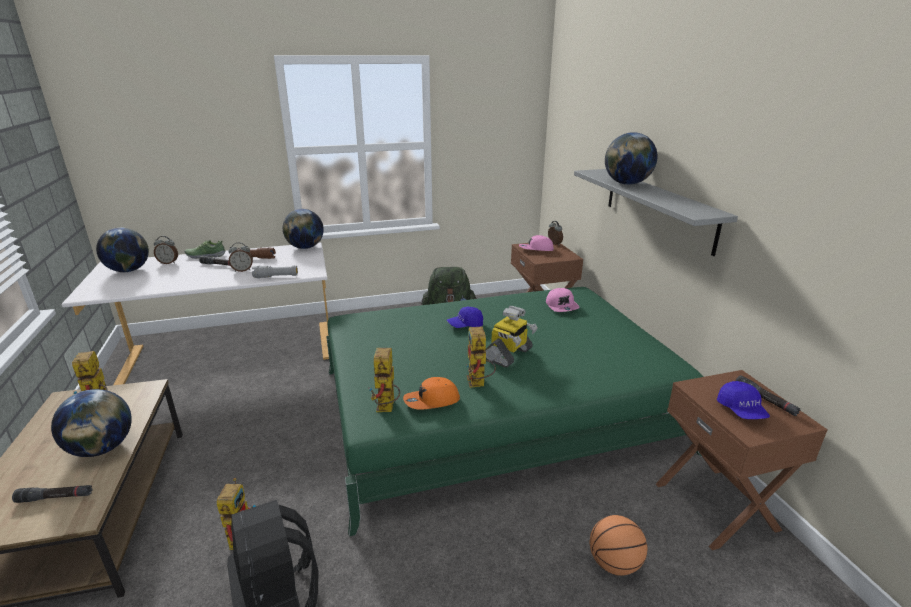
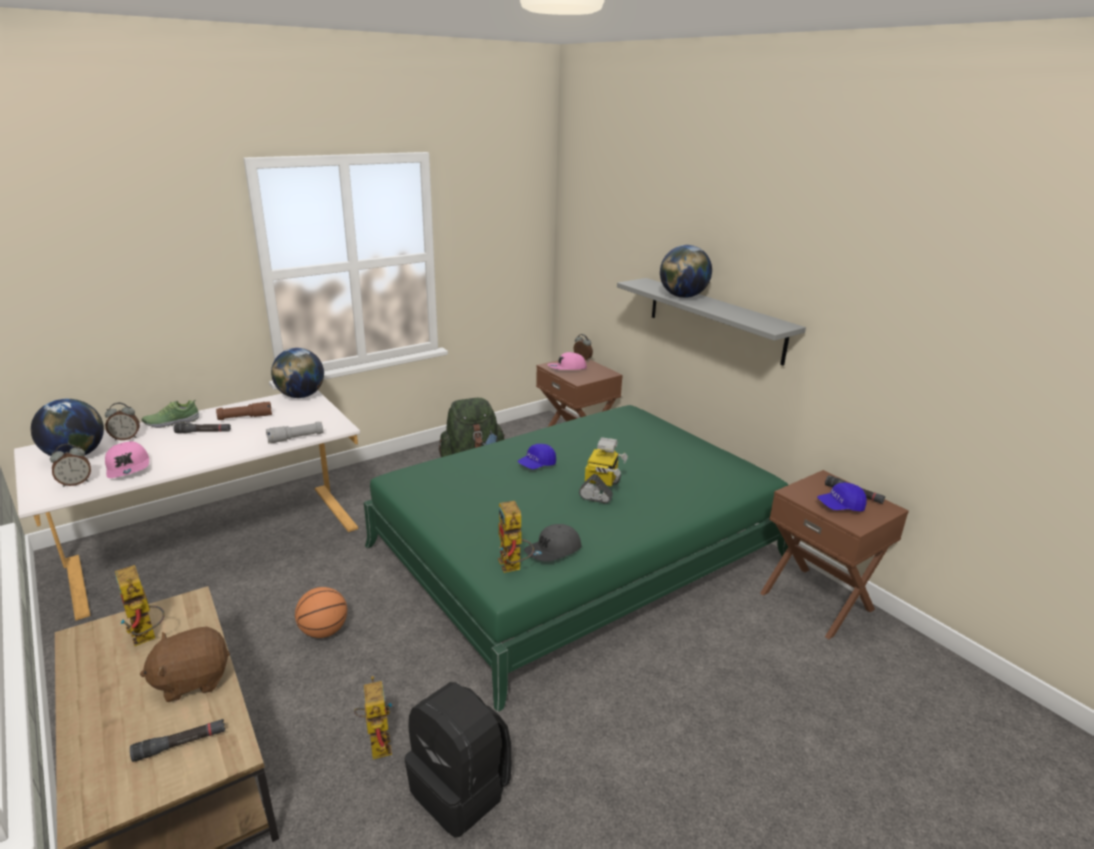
camera: 20 degrees left, 0 degrees up
globe [51,389,132,457] -> brown plush toy [140,626,230,702]
alarm clock [228,242,253,272] -> alarm clock moved to [50,444,91,487]
orange cap [403,377,460,410] -> grey cap [524,524,581,561]
toy robot [467,326,496,388] -> none
pink cap [546,288,579,312] -> pink cap moved to [105,441,149,478]
basketball [590,515,647,576] -> basketball moved to [295,587,347,638]
blue cap [717,381,770,419] -> blue cap turned 105 degrees clockwise [817,482,867,511]

